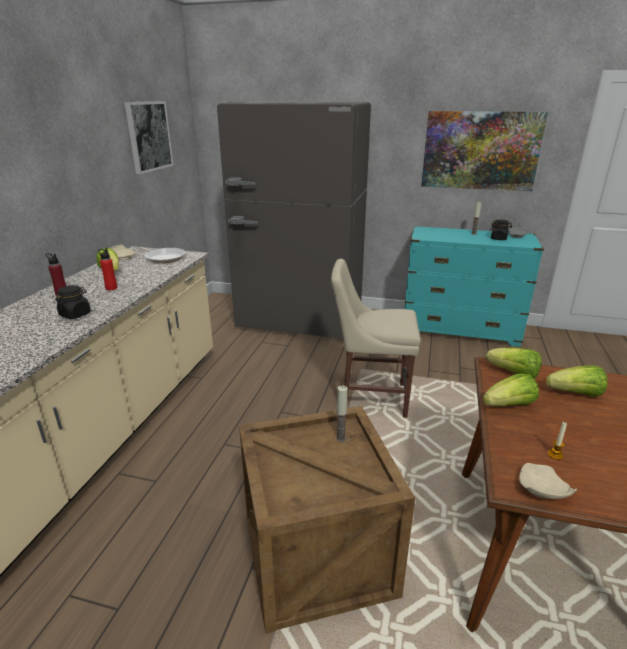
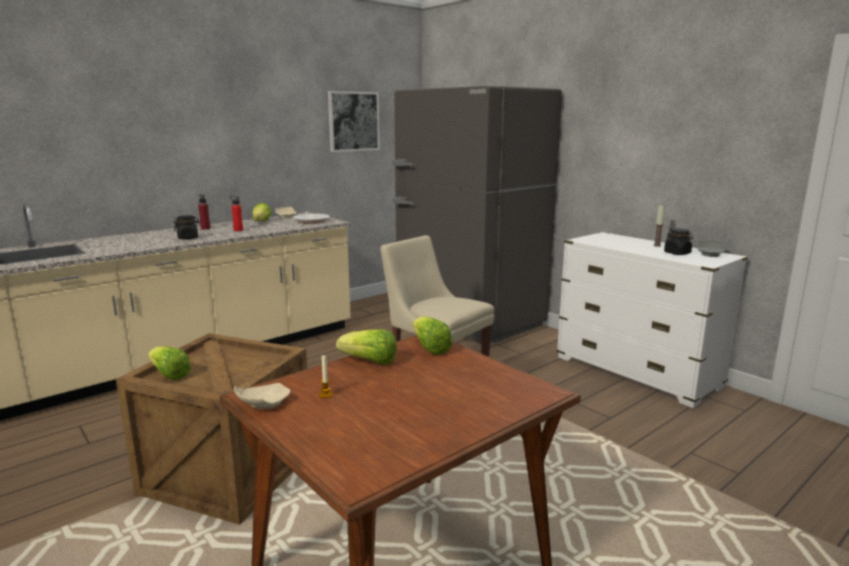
camera: 35 degrees right, 10 degrees down
candle [336,386,348,442] -> none
turquoise dresser [405,226,544,347] -> white dresser [557,232,748,408]
picture [421,111,548,191] -> none
lettuce [546,365,608,397] -> lettuce moved to [148,346,191,380]

